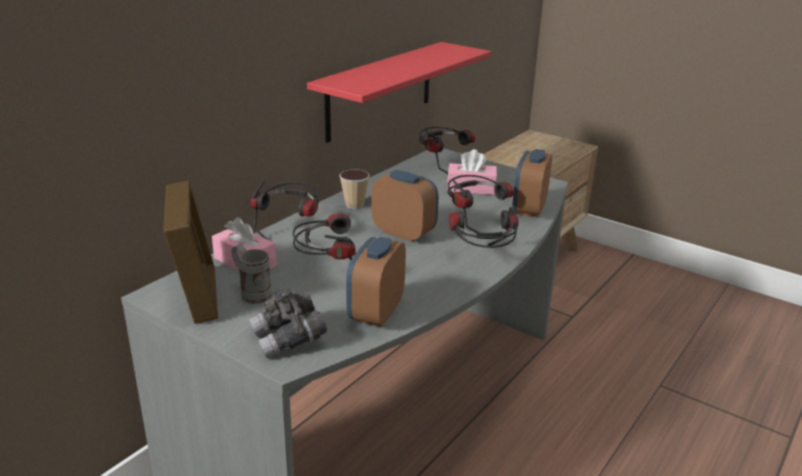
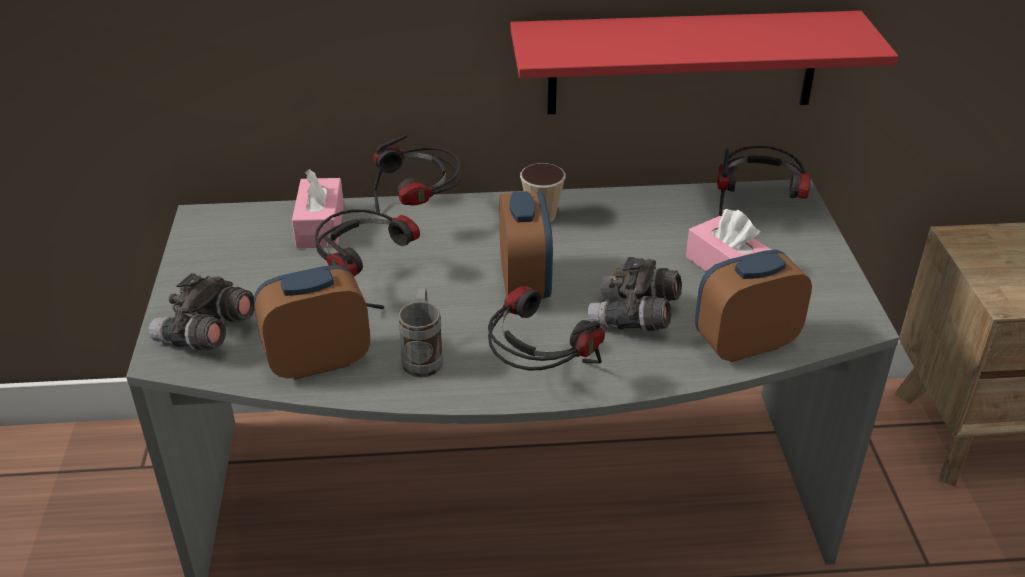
camera: 50 degrees right, 10 degrees up
picture frame [163,180,218,324] -> none
grey mug [232,245,271,304] -> grey mug moved to [398,288,443,378]
headphones [447,175,514,233] -> grey binoculars [588,257,682,331]

